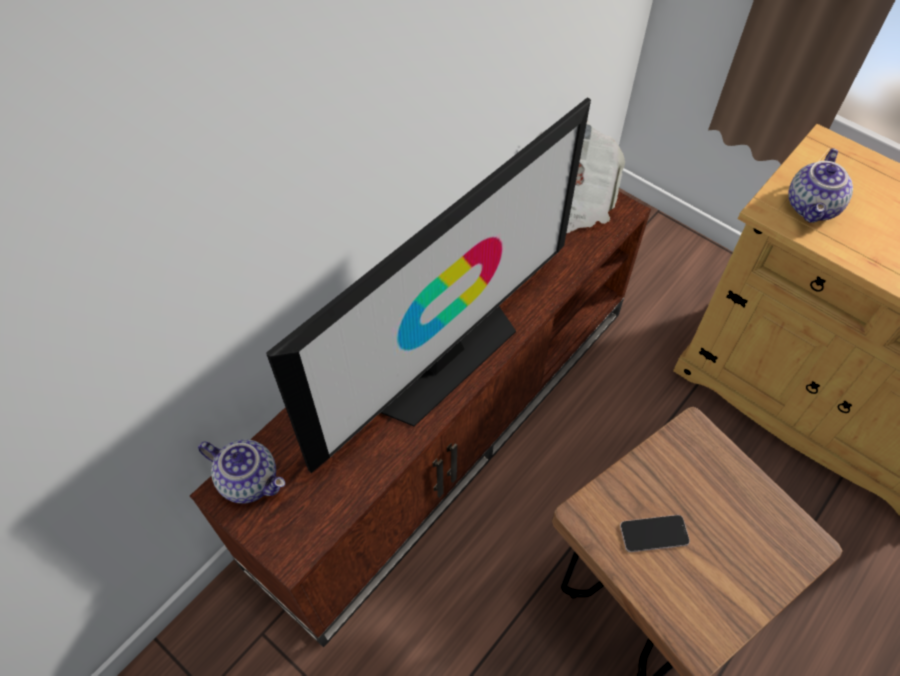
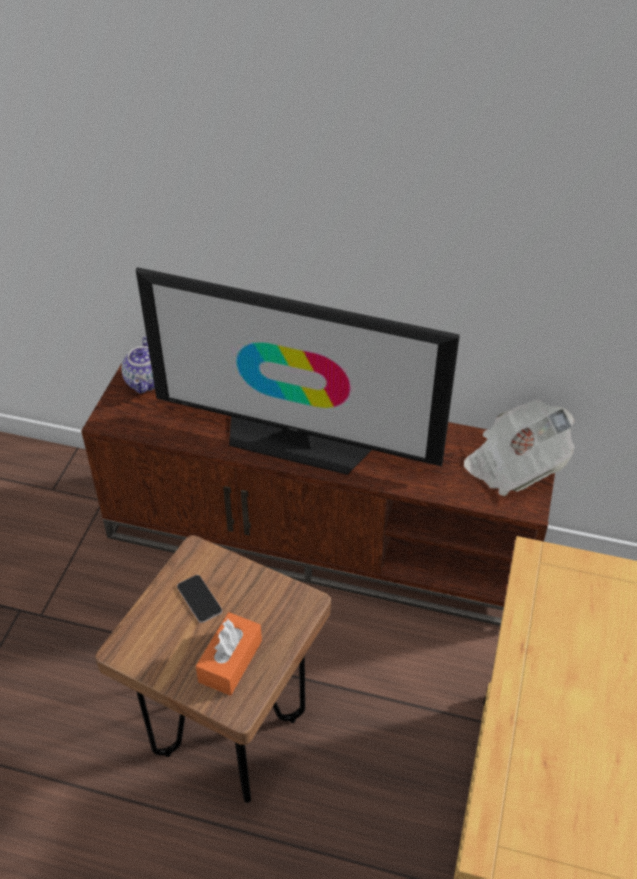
camera: 65 degrees right, 10 degrees down
teapot [788,148,853,223] -> none
none -> orange tissue box [196,612,262,696]

